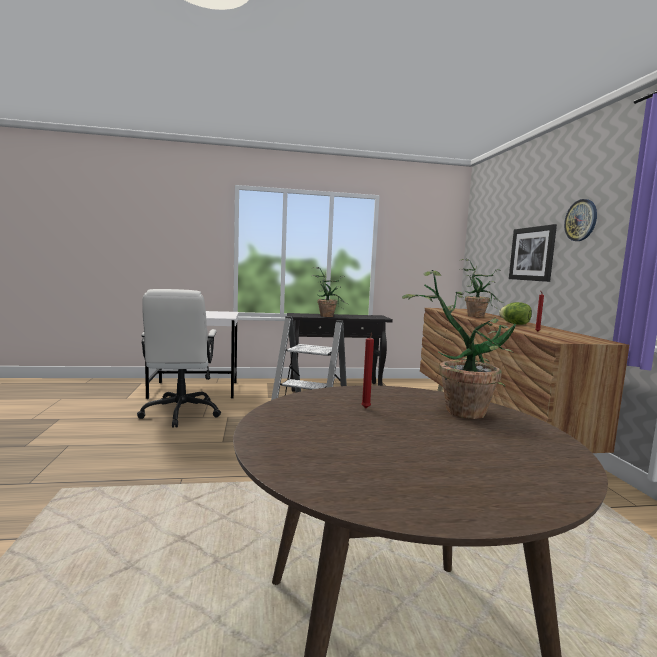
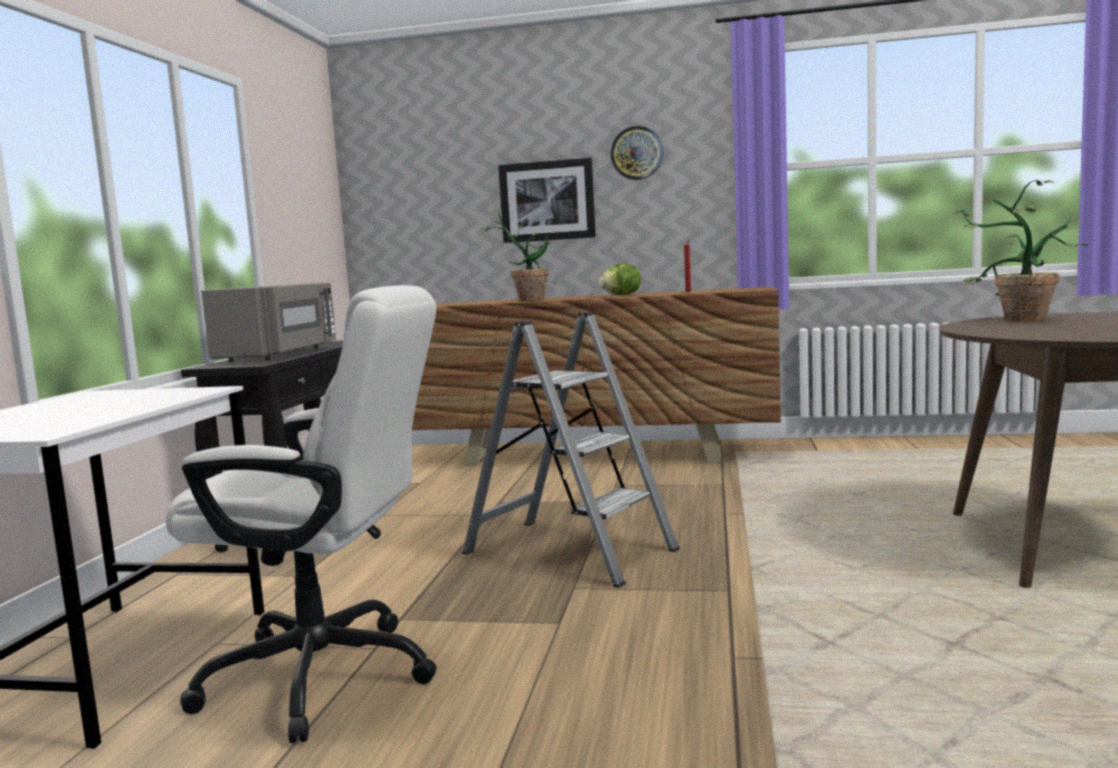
camera: 70 degrees left, 0 degrees up
potted plant [311,267,348,317] -> grey microwave [202,283,336,362]
red candle [361,332,374,408] -> none

